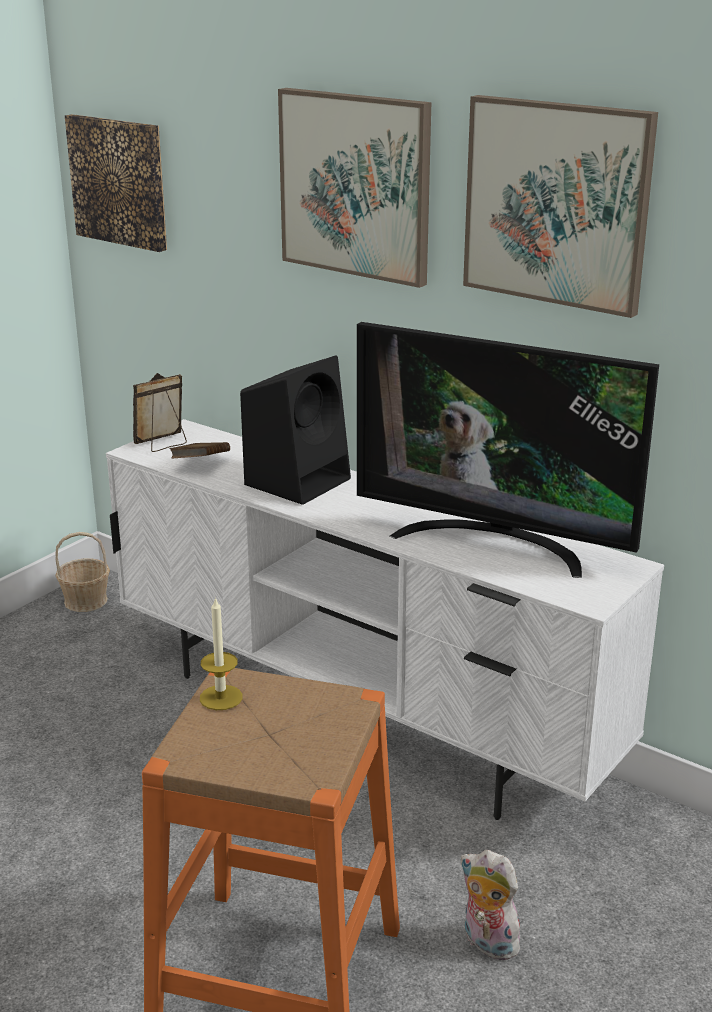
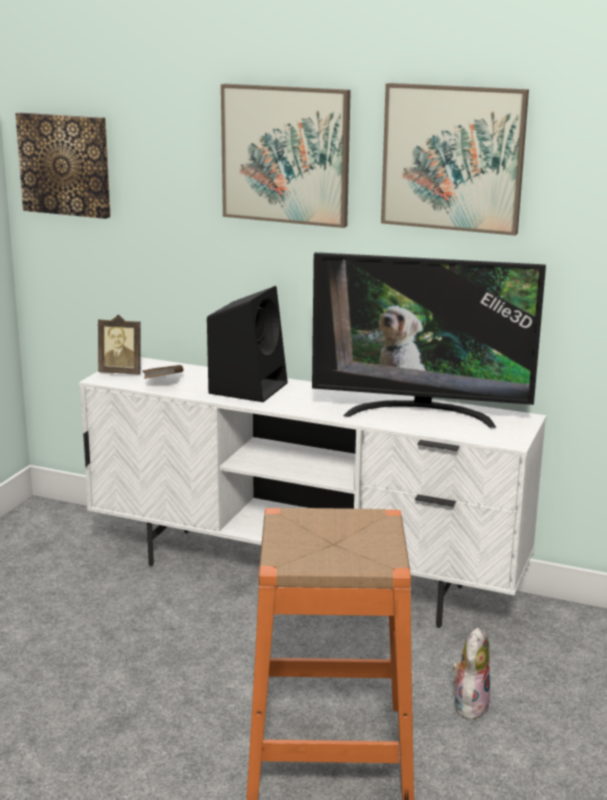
camera: 15 degrees left, 5 degrees down
basket [55,532,110,612] -> none
picture frame [133,373,187,452] -> picture frame turned 120 degrees counterclockwise [98,314,141,374]
candle [200,597,242,710] -> none
plush toy [460,850,520,960] -> plush toy turned 90 degrees clockwise [452,628,490,720]

